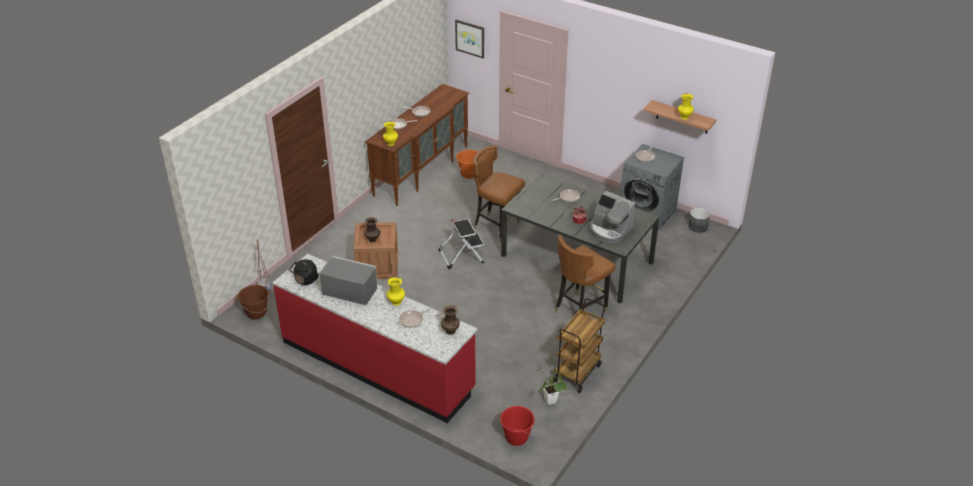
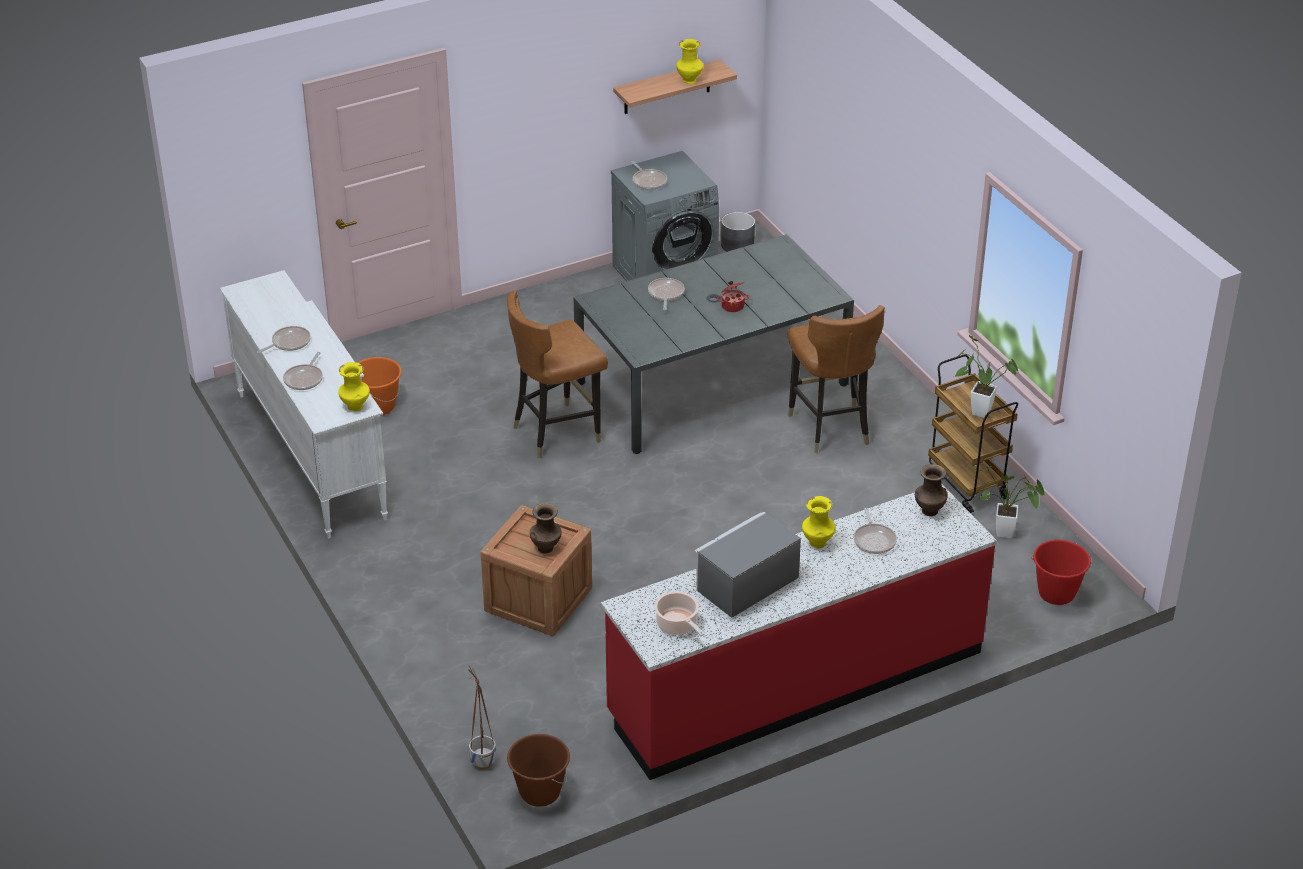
camera: 60 degrees left, 0 degrees up
black kettle [289,259,319,285] -> cooking pot [654,591,705,636]
brown cabinet [365,84,469,206] -> white cabinet [220,270,388,539]
step ladder [438,219,485,270] -> none
picture [455,20,484,59] -> none
coffee machine [590,191,635,243] -> none
none -> potted plant [953,335,1019,418]

